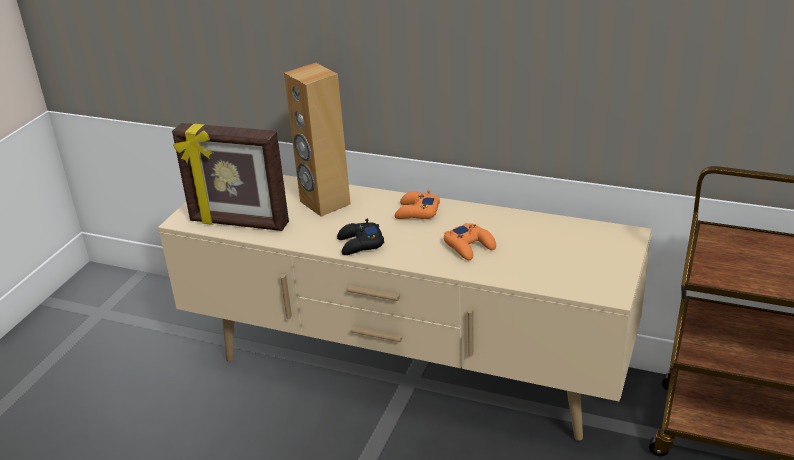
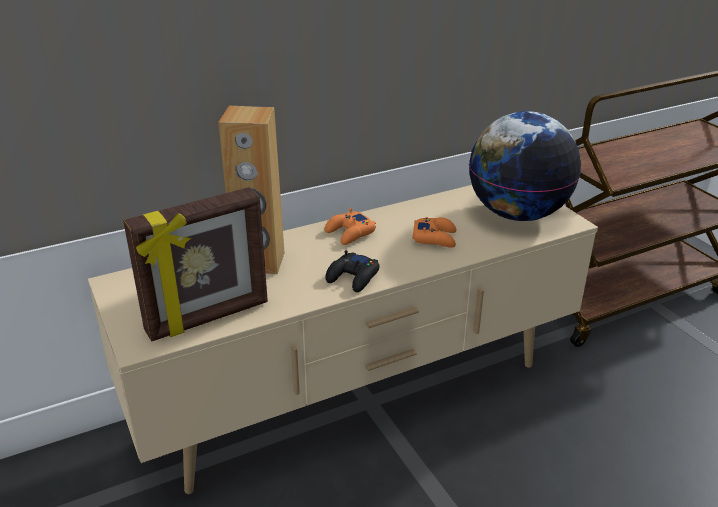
camera: 50 degrees left, 0 degrees up
none -> globe [469,111,581,221]

